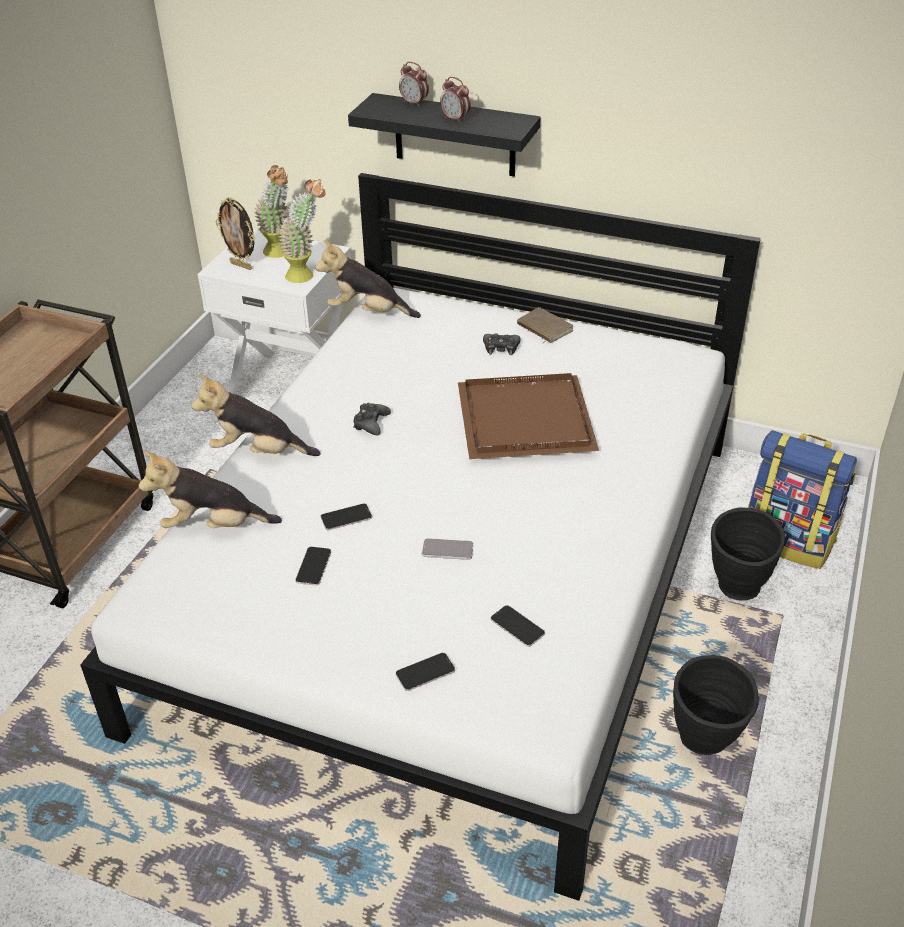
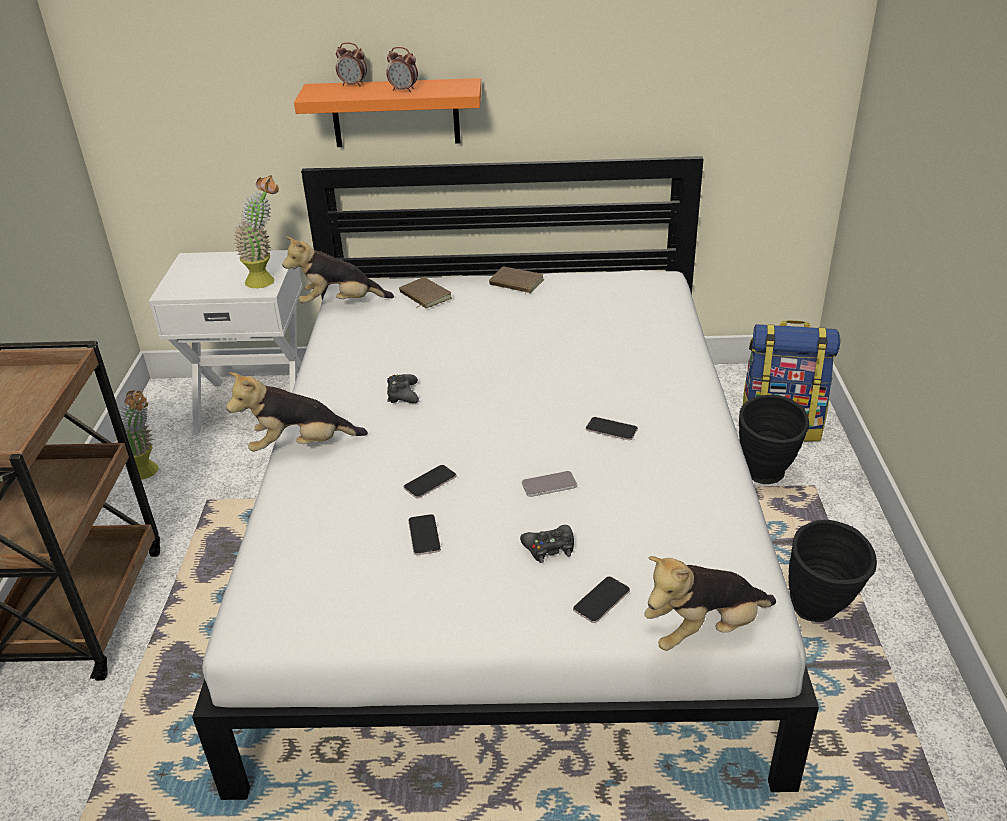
camera: 20 degrees left, 5 degrees down
plush toy [139,452,282,528] -> plush toy moved to [644,556,776,651]
picture frame [216,197,255,270] -> none
potted plant [254,165,290,258] -> potted plant moved to [113,391,159,479]
black shelf [348,93,540,176] -> orange shelf [294,78,482,147]
brown tray [458,373,599,459] -> none
black game controller [483,333,521,355] -> black game controller moved to [520,525,574,563]
phone [491,605,545,647] -> phone moved to [586,417,638,440]
none -> brown book [399,277,452,309]

